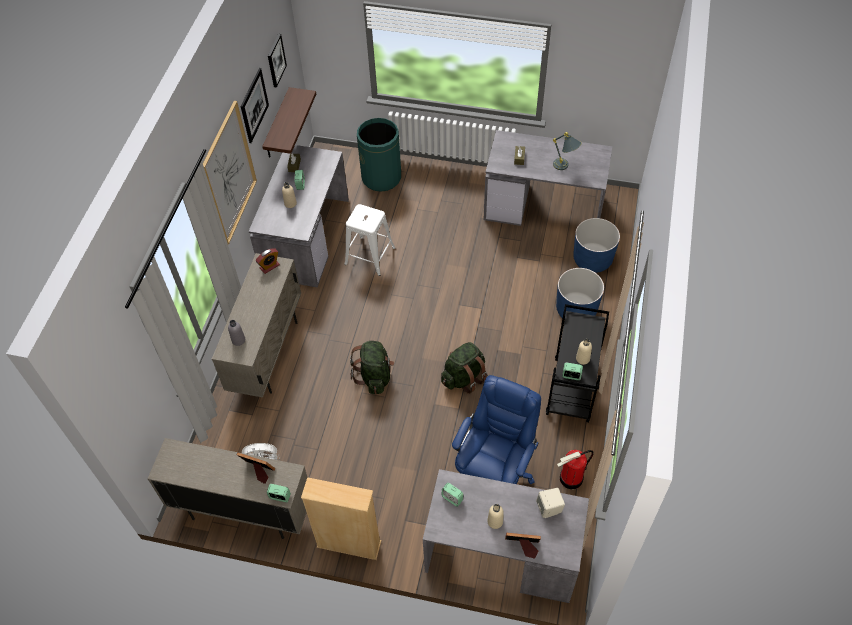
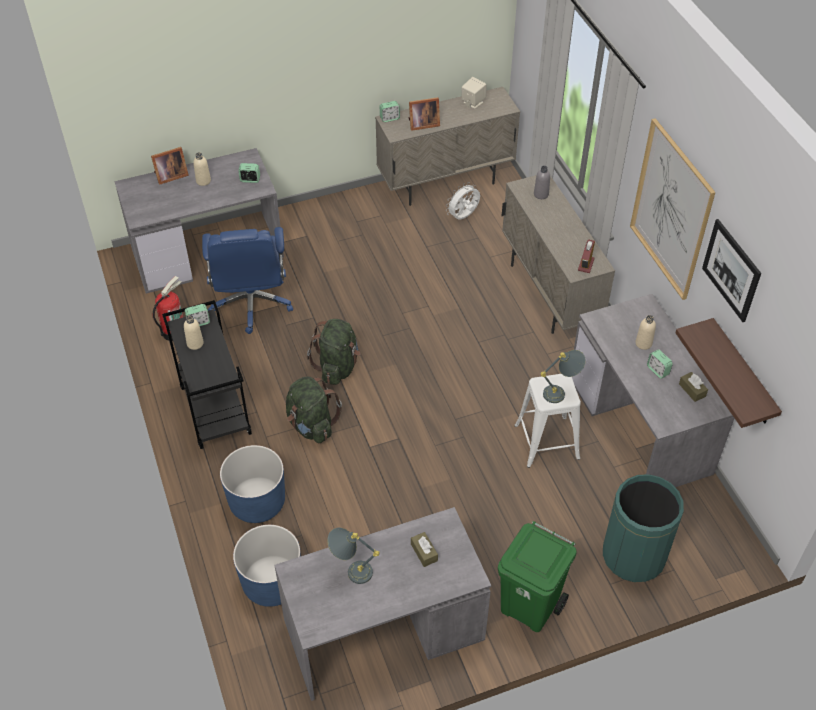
camera: 145 degrees right, 5 degrees down
picture [268,34,287,88] -> none
beige bookcase [301,477,381,560] -> none
green backpack [350,341,394,394] -> green backpack moved to [286,376,342,443]
beige speaker [536,488,565,518] -> beige speaker moved to [461,77,486,108]
none -> green trash can [498,521,577,632]
none -> grey table lamp [540,350,586,403]

